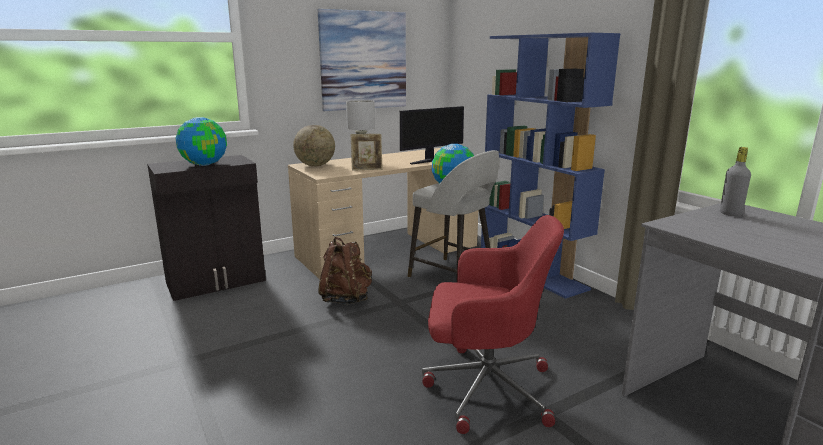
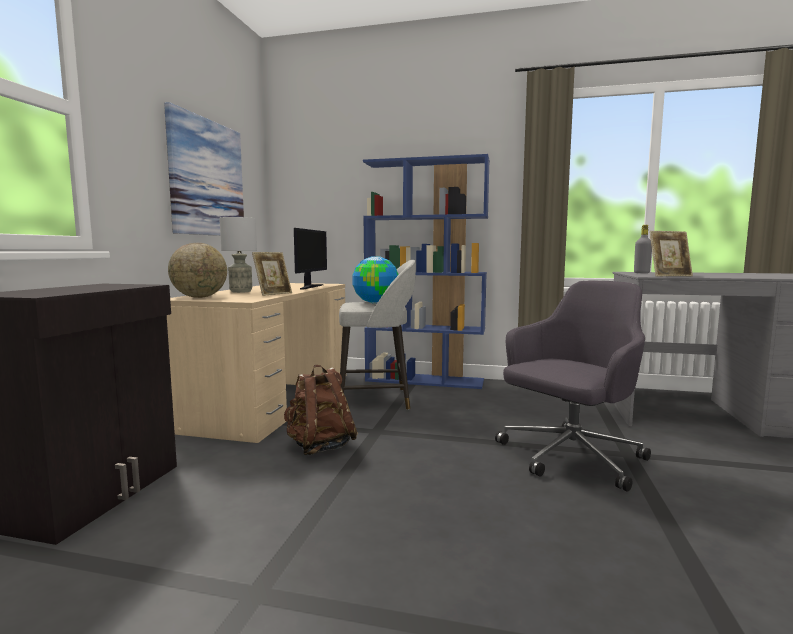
camera: 45 degrees left, 10 degrees down
globe [176,117,227,166] -> none
red office chair [422,215,564,434] -> grey office chair [495,280,651,492]
none -> picture frame [650,231,693,277]

